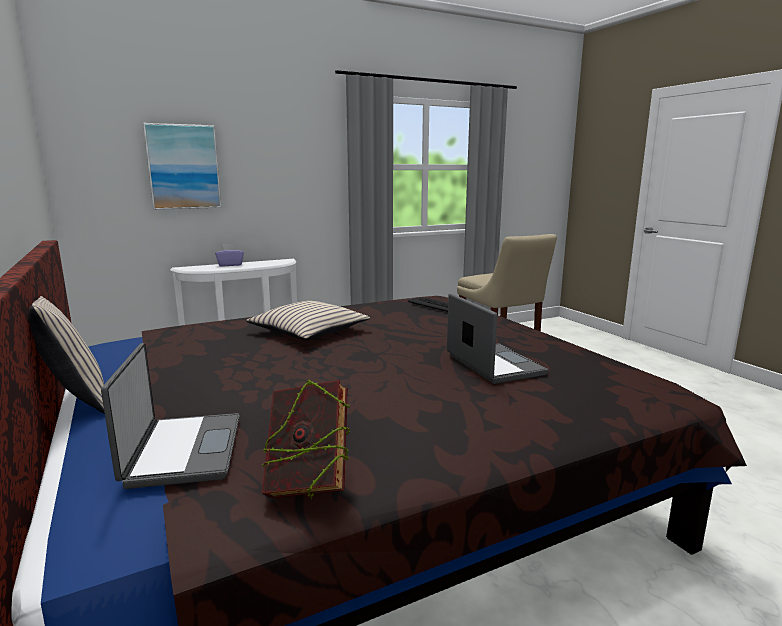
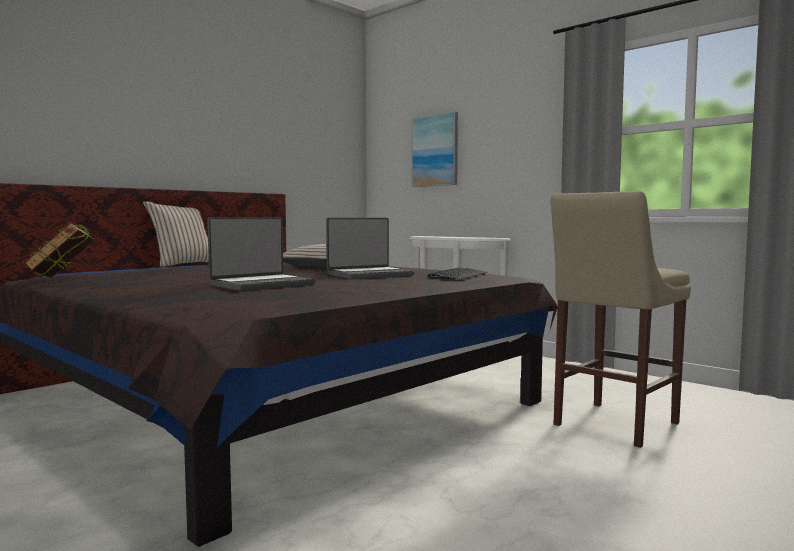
camera: 70 degrees right, 10 degrees down
laptop [101,343,240,489] -> laptop moved to [326,218,415,279]
purple tissue box [215,244,244,267] -> none

